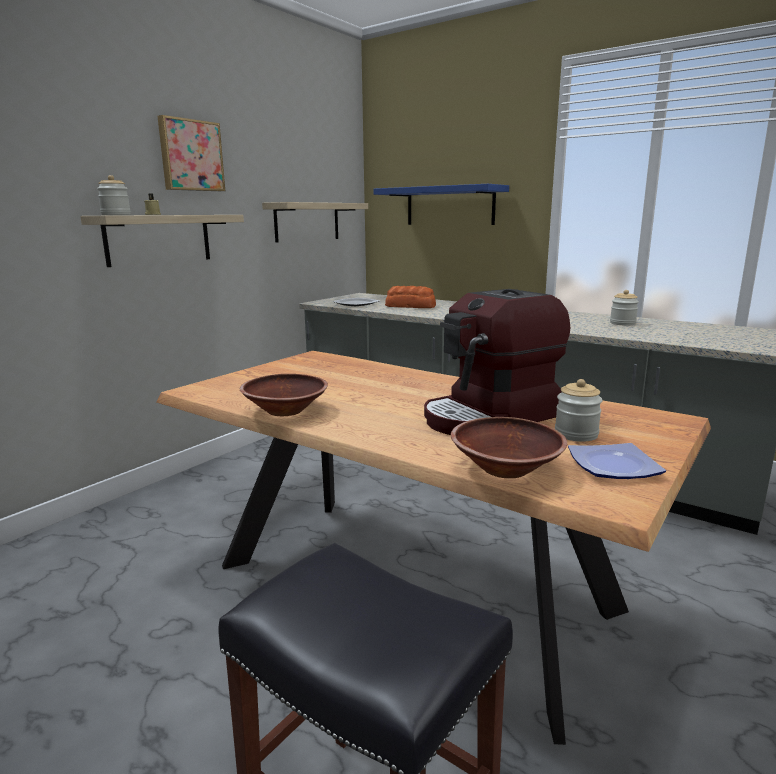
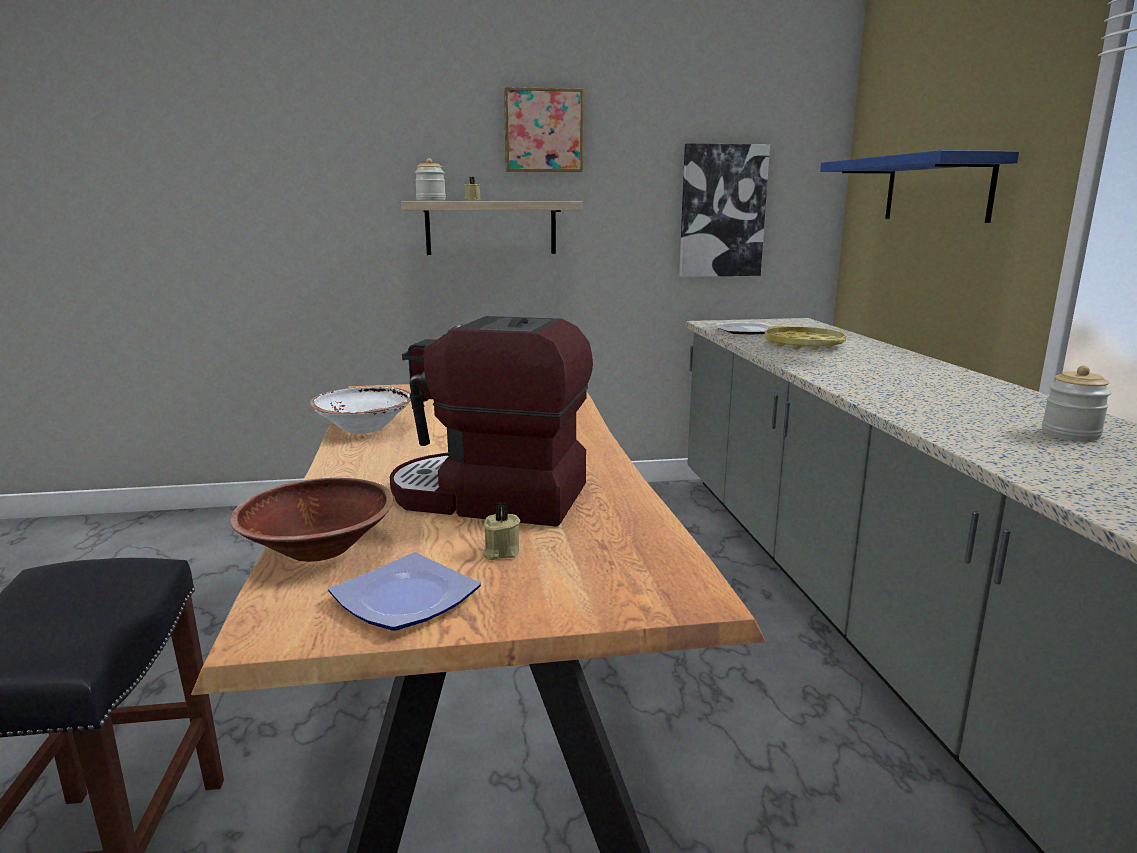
camera: 45 degrees right, 0 degrees up
brown bowl [240,374,328,416] -> white bowl [310,386,411,434]
shelf [262,202,368,243] -> picture [679,143,770,277]
bread [385,286,436,308] -> yellow tray [765,326,846,350]
jar [555,379,603,442] -> beige candle [483,502,520,560]

